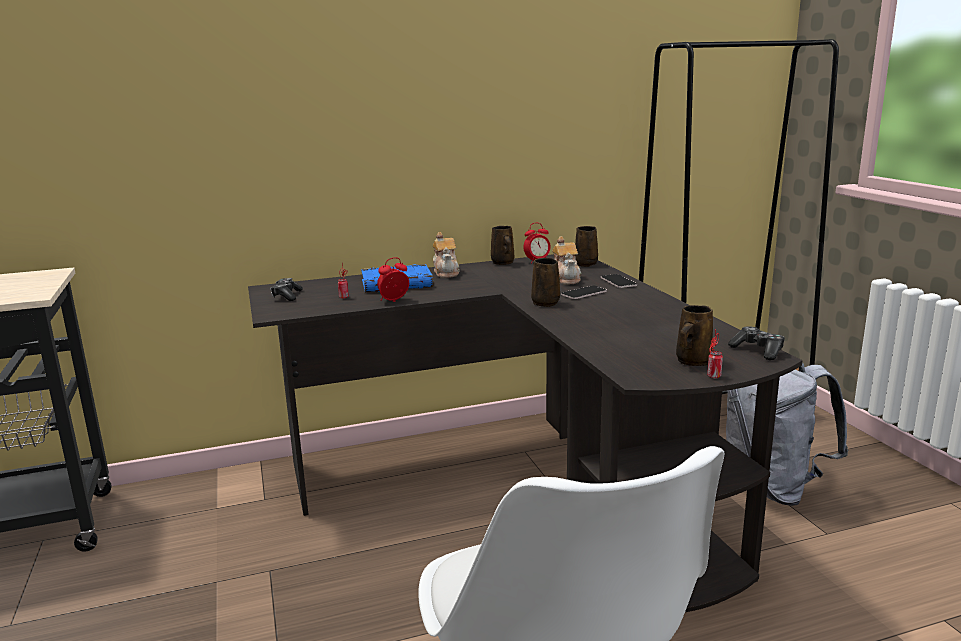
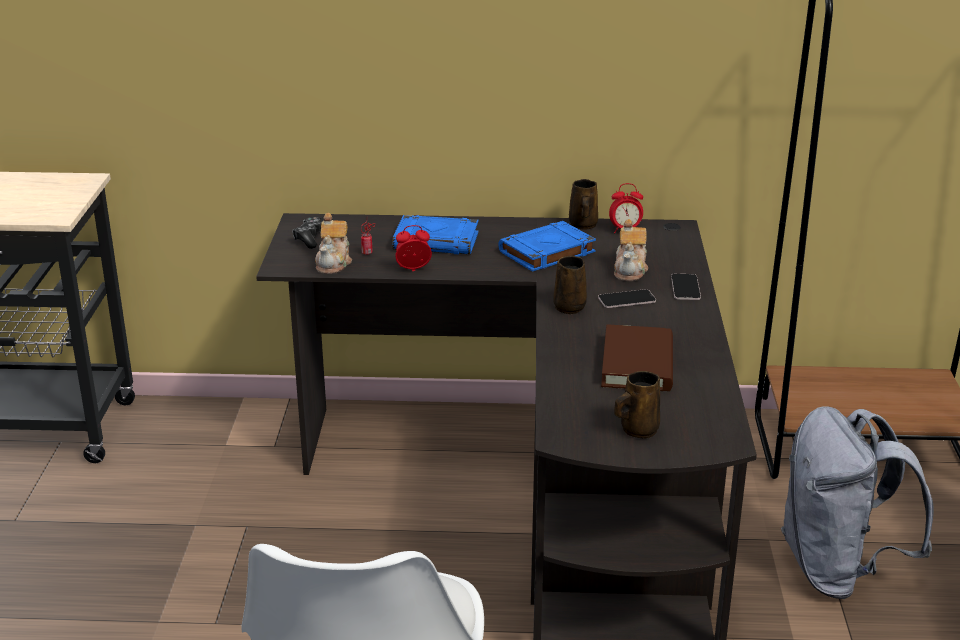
camera: 20 degrees right, 10 degrees up
teapot [433,232,460,278] -> teapot moved to [315,213,352,274]
brown mug [575,226,598,267] -> none
can [707,329,723,378] -> none
game controller [728,326,785,360] -> none
none -> blue book [498,221,596,272]
none -> brown book [601,324,673,391]

